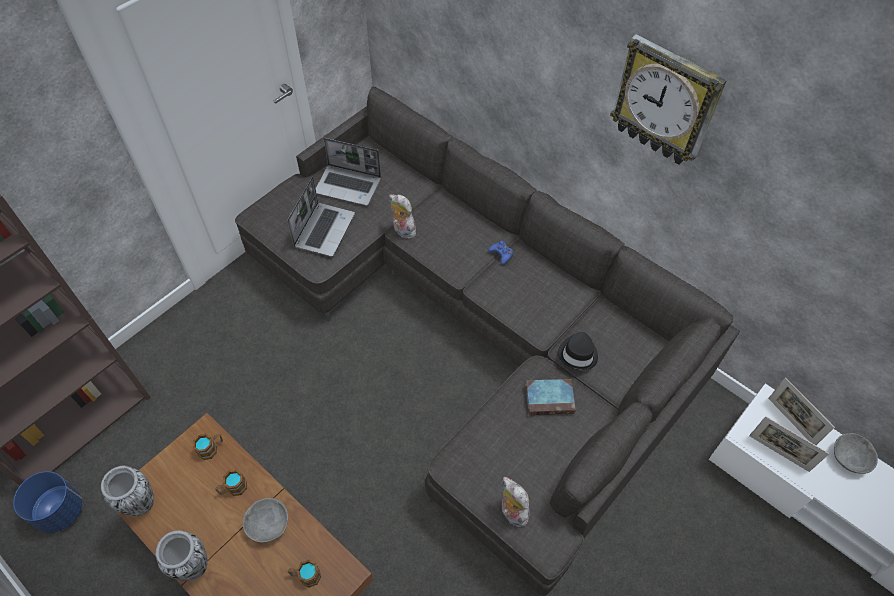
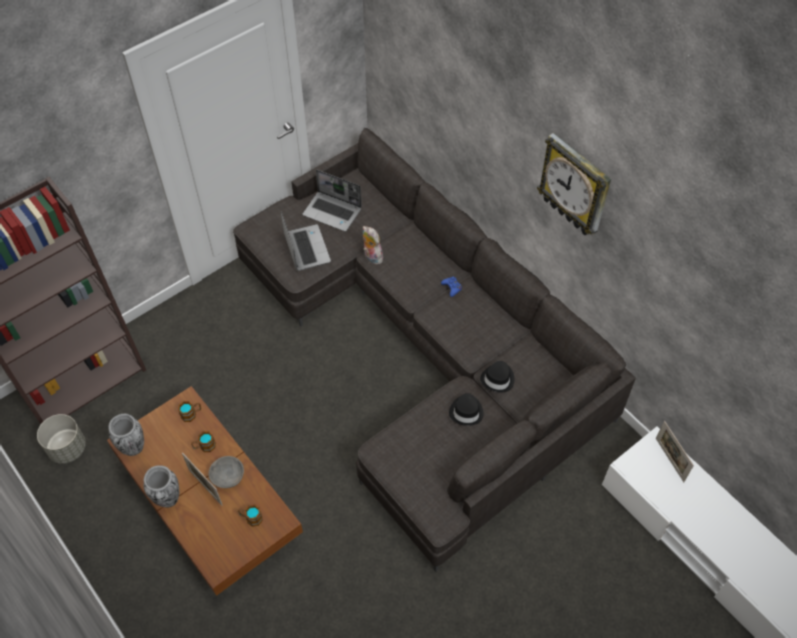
camera: 10 degrees right, 0 degrees up
blue planter [13,471,82,533] -> grey planter [37,414,86,464]
laptop [287,176,355,257] -> laptop turned 45 degrees counterclockwise [281,211,331,271]
plush toy [501,477,530,527] -> none
book [525,379,576,415] -> black hat [449,393,484,426]
picture frame [749,416,829,472] -> picture frame moved to [182,453,222,506]
grey bowl [834,433,878,474] -> none

